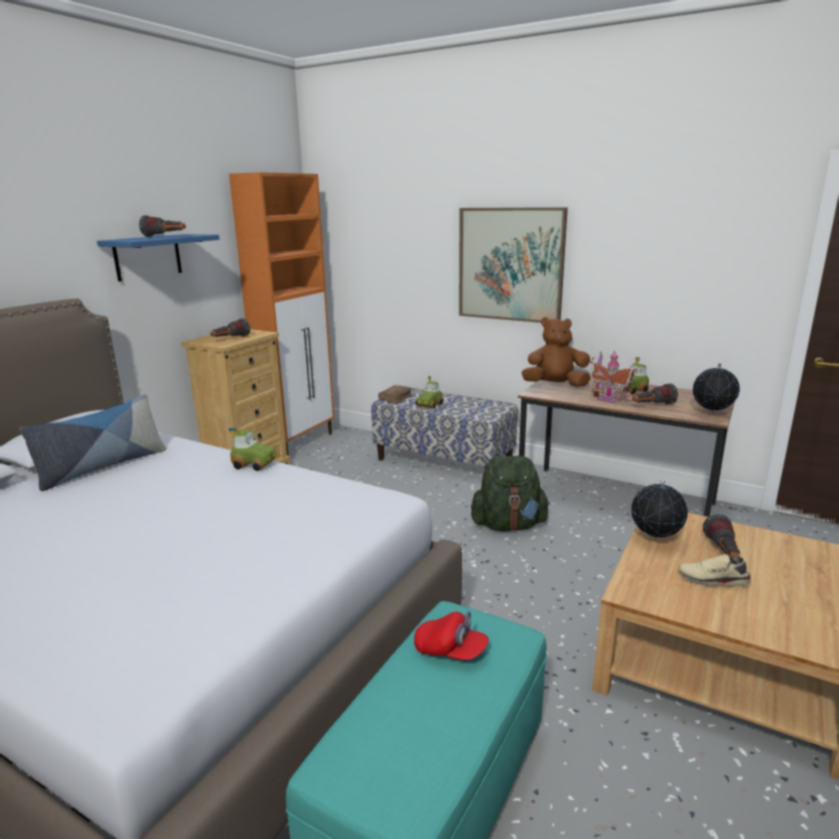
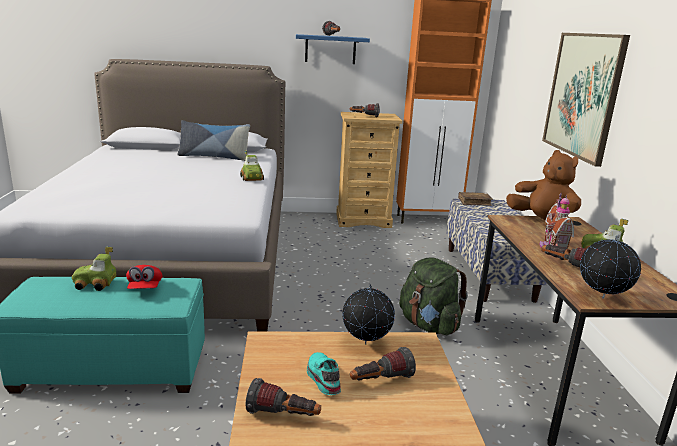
camera: 55 degrees right, 0 degrees up
toy car [416,376,443,408] -> toy car moved to [72,247,116,291]
beige shoe [678,554,752,586] -> turquoise shoe [307,352,341,395]
none -> flashlight [245,378,321,416]

